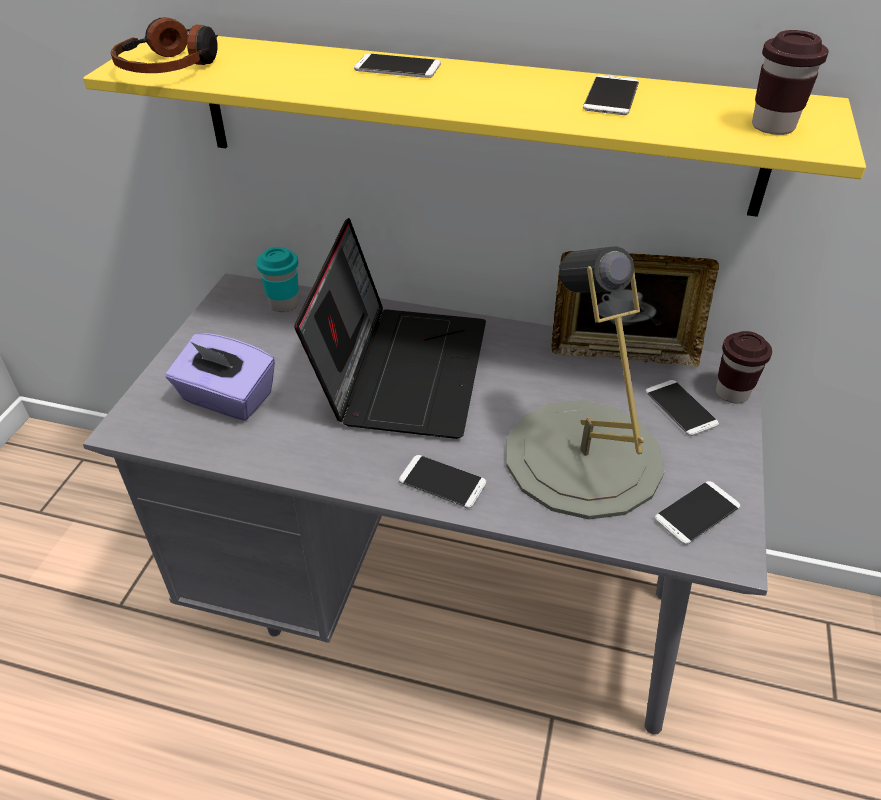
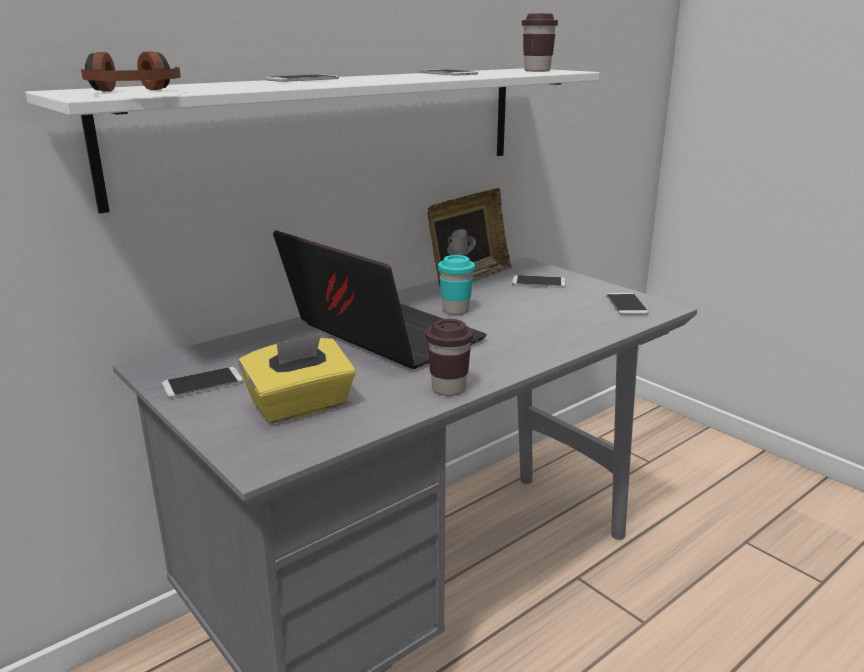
camera: 55 degrees left, 20 degrees down
yellow shelf [83,36,866,217] -> white shelf [25,68,599,214]
purple tissue box [166,333,275,421] -> yellow tissue box [239,335,356,424]
turquoise cup [256,247,298,313] -> turquoise cup moved to [438,255,475,315]
phone [399,455,486,509] -> phone moved to [162,367,243,398]
grey table lamp [506,246,665,519] -> none
brown cup [716,331,772,404] -> brown cup moved to [426,319,473,396]

